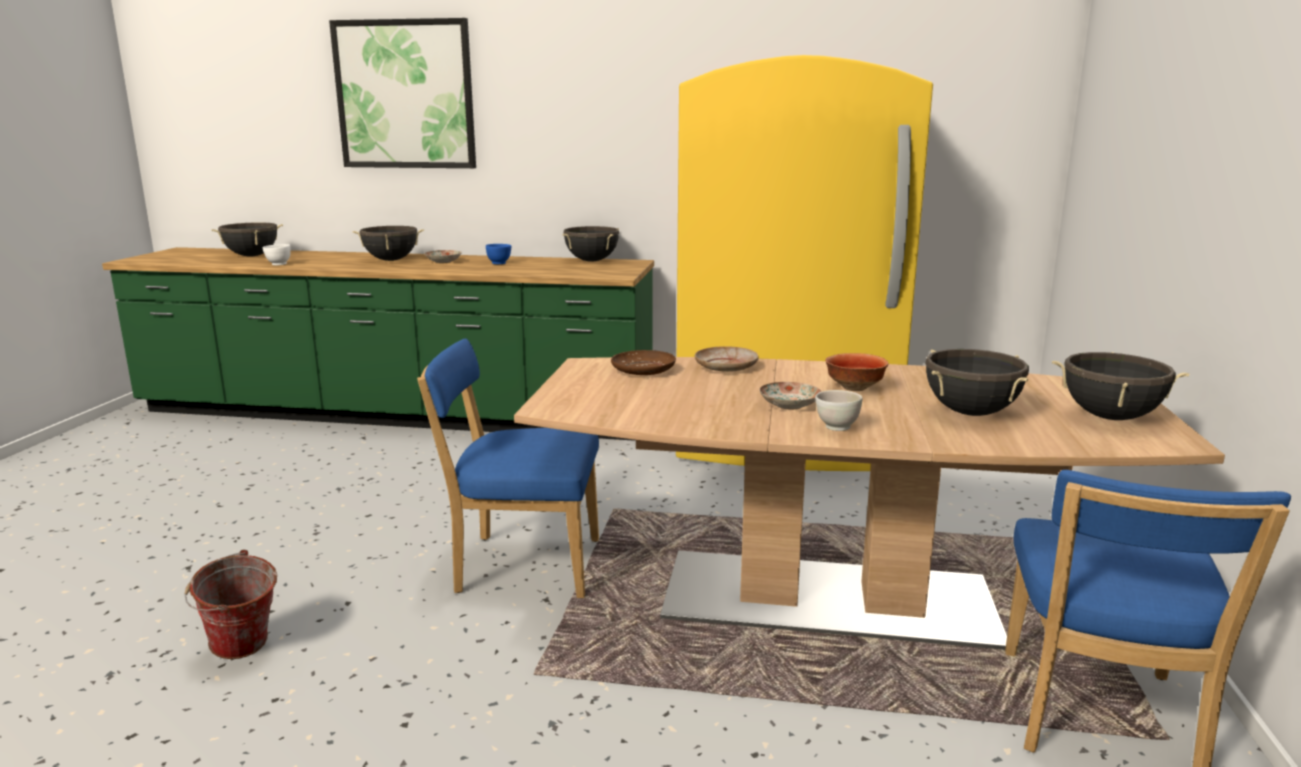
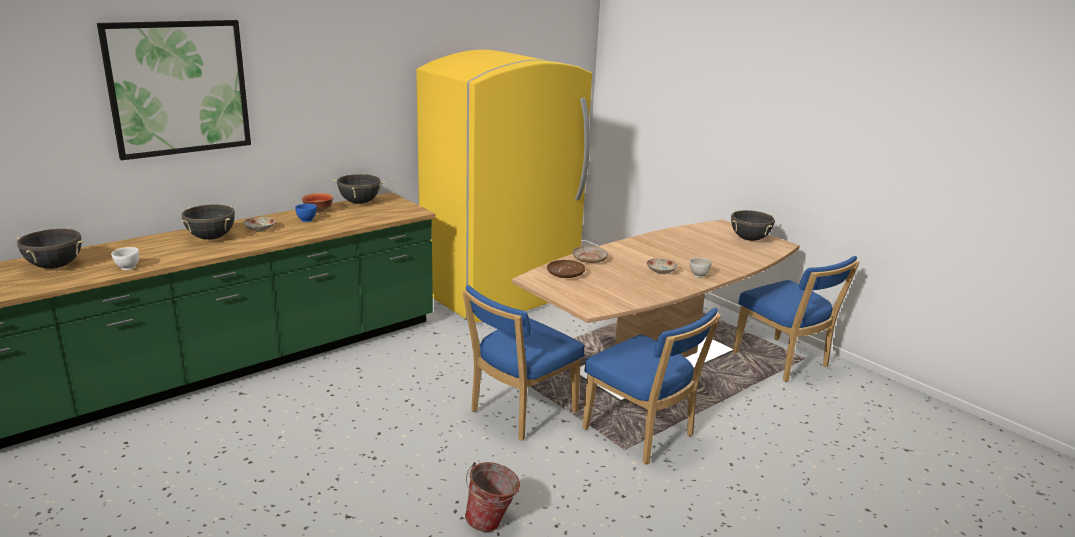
camera: 50 degrees left, 5 degrees up
bowl [825,353,888,391] -> bowl moved to [302,193,334,213]
black cooking pot [925,349,1029,416] -> none
none -> blue chair [582,308,721,465]

